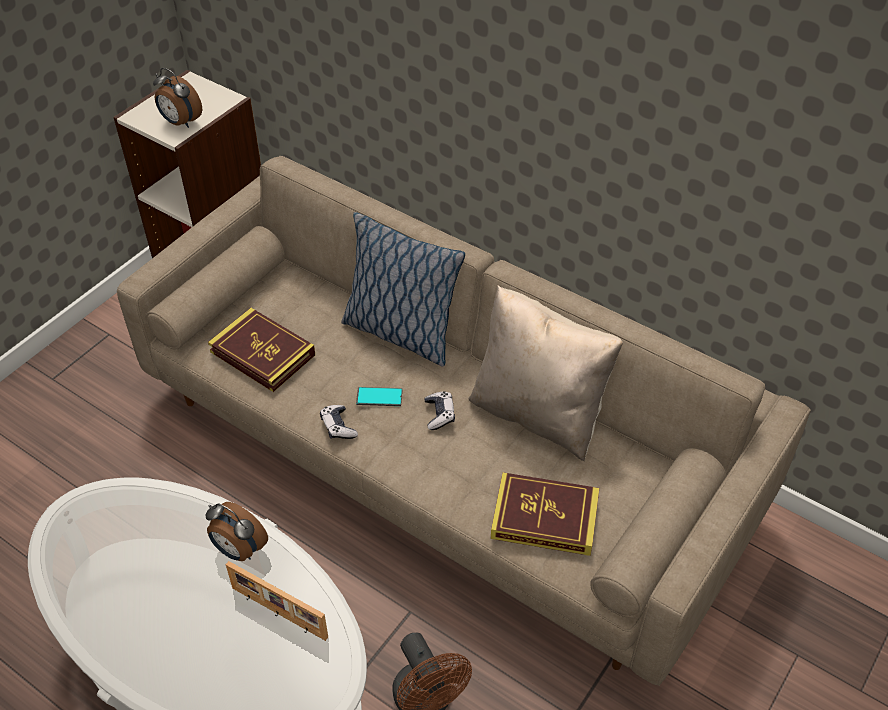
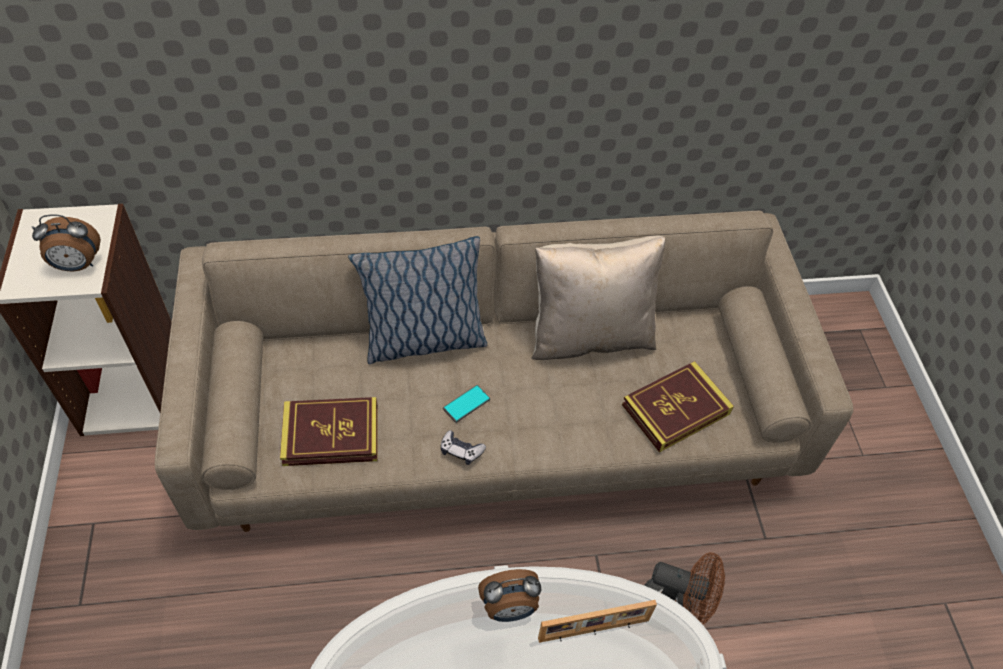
camera: 45 degrees left, 5 degrees up
game controller [425,391,455,430] -> none

